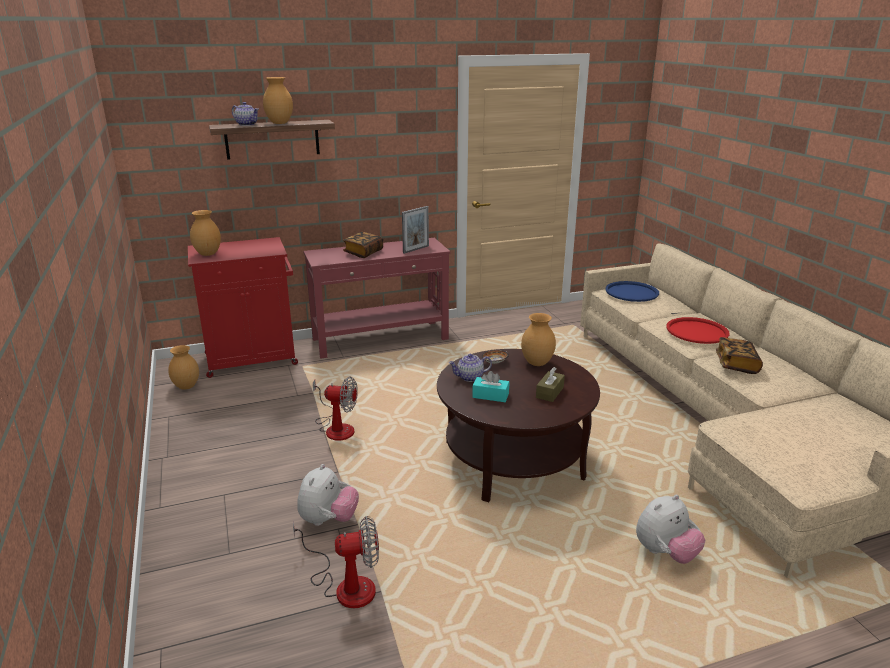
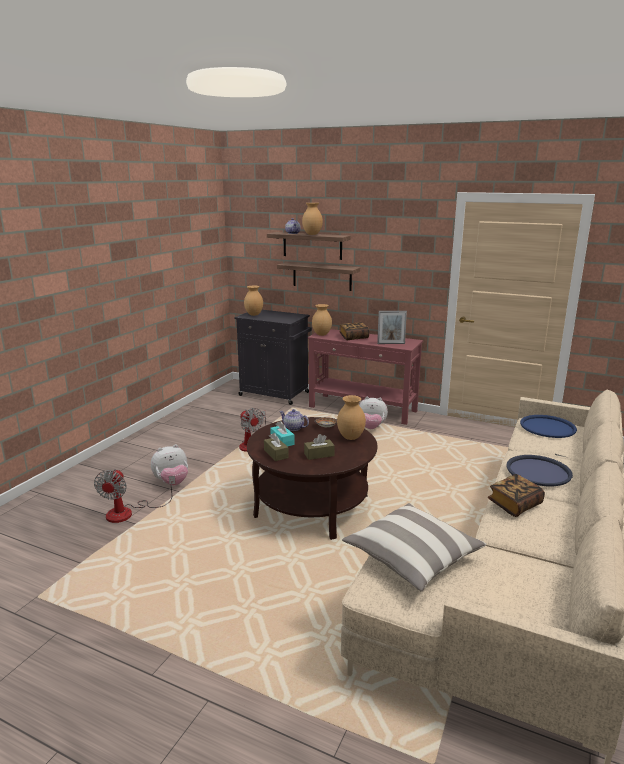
camera: 45 degrees right, 5 degrees down
brown vase [168,345,199,390] -> brown vase moved to [312,304,332,336]
red cabinet [188,237,298,378] -> black cabinet [234,310,312,405]
fan [293,516,379,608] -> fan turned 60 degrees clockwise [94,469,176,523]
plush toy [636,494,705,564] -> plush toy moved to [359,397,388,429]
red tray [666,317,730,344] -> blue tray [506,455,573,486]
none -> brown tissue box [264,433,289,461]
none -> shelf [277,262,360,291]
none -> pillow [342,503,487,592]

